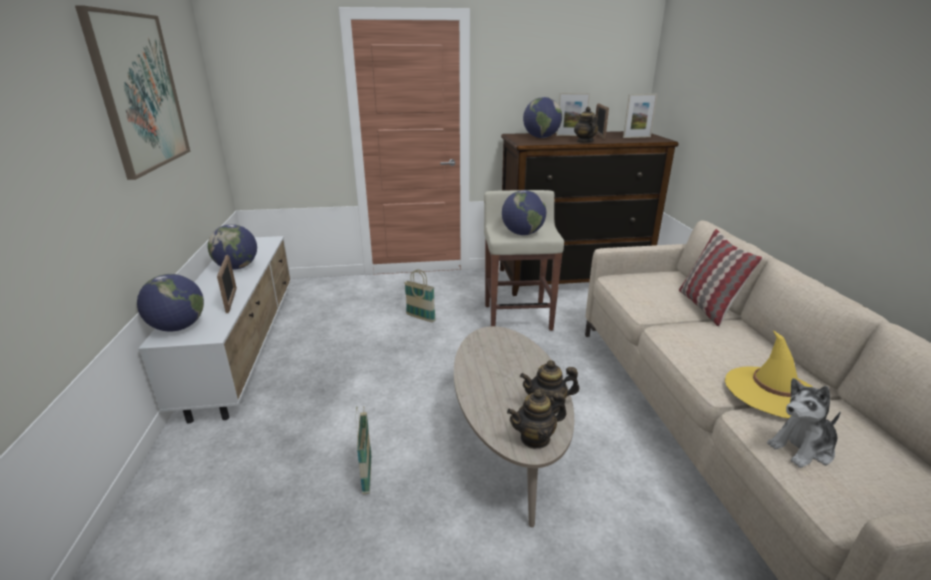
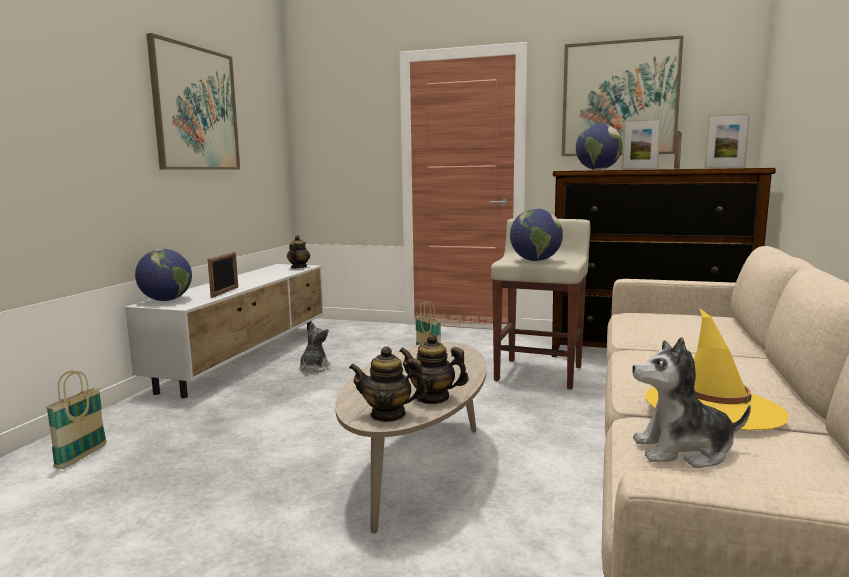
camera: 25 degrees right, 15 degrees down
globe [208,224,257,270] -> none
basket [356,407,371,494] -> basket moved to [46,371,107,469]
teapot [574,107,599,143] -> teapot moved to [287,235,310,269]
pillow [679,229,762,326] -> none
none -> plush toy [299,322,330,372]
none -> picture [562,35,684,156]

